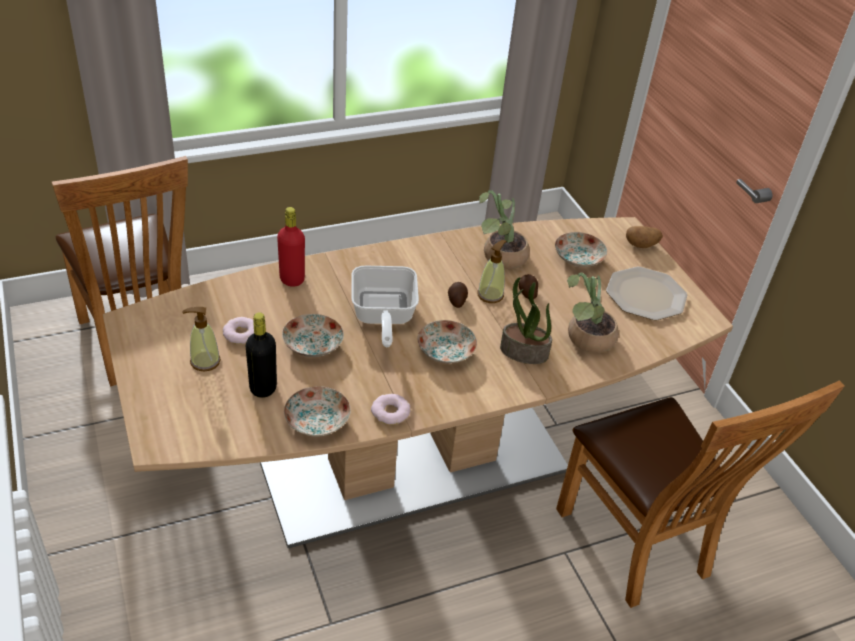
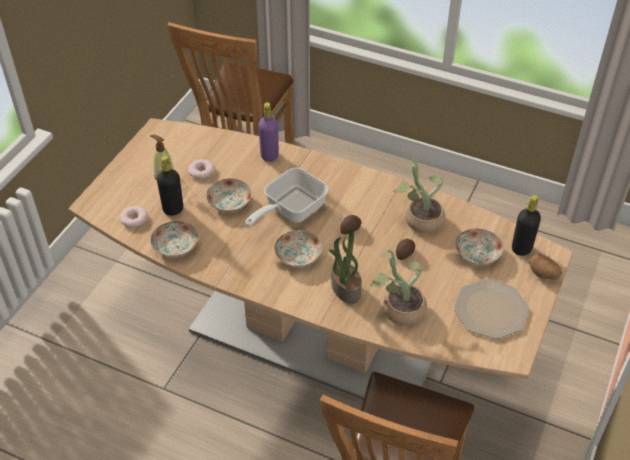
camera: 50 degrees right, 5 degrees up
red bottle [277,207,305,287] -> purple bottle [258,102,279,162]
donut [371,394,411,425] -> donut moved to [120,206,148,228]
soap dispenser [477,240,506,303] -> none
none -> black bottle [512,195,541,256]

